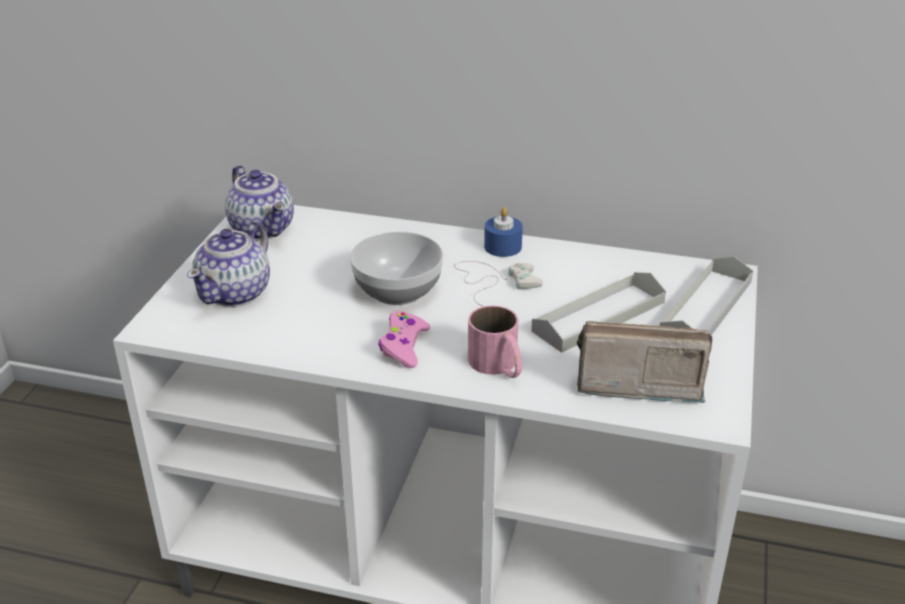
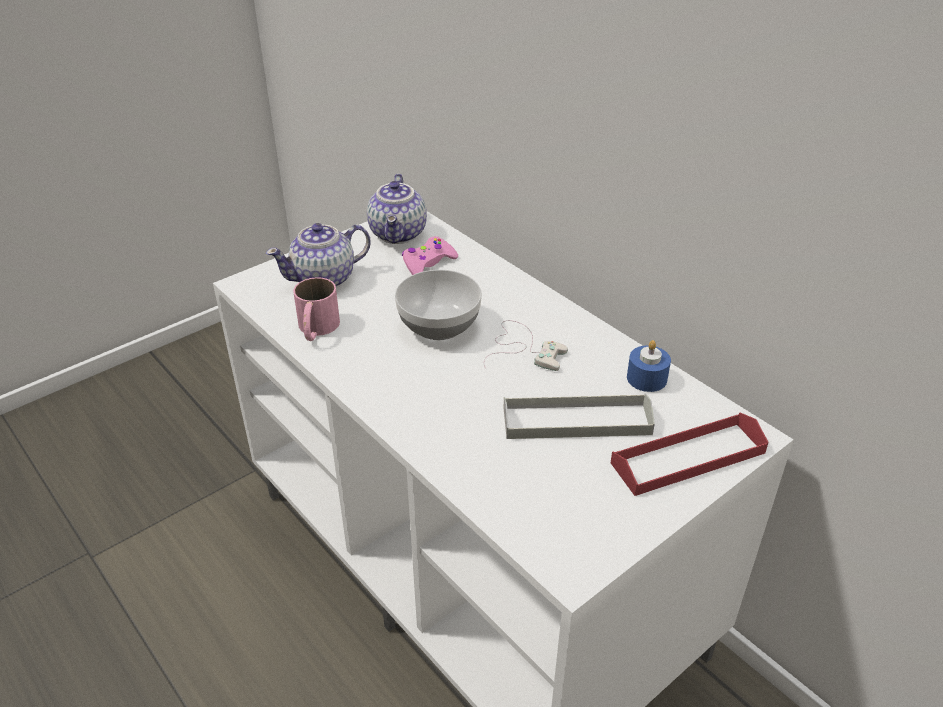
camera: 35 degrees right, 5 degrees up
pink game controller [378,311,430,368] -> pink game controller moved to [402,236,458,275]
pink mug [468,305,522,378] -> pink mug moved to [293,277,340,341]
blue candle [484,207,523,257] -> blue candle moved to [627,340,671,392]
radio [577,321,712,403] -> none
grey tray [659,256,753,335] -> red tray [611,413,769,496]

